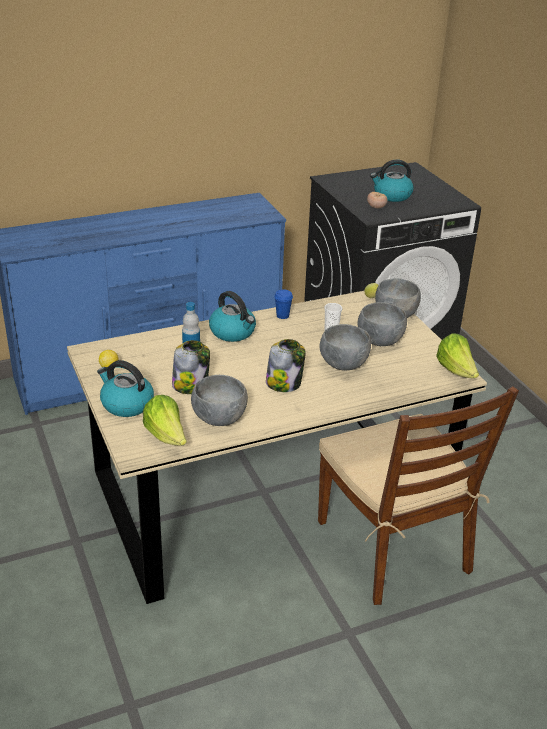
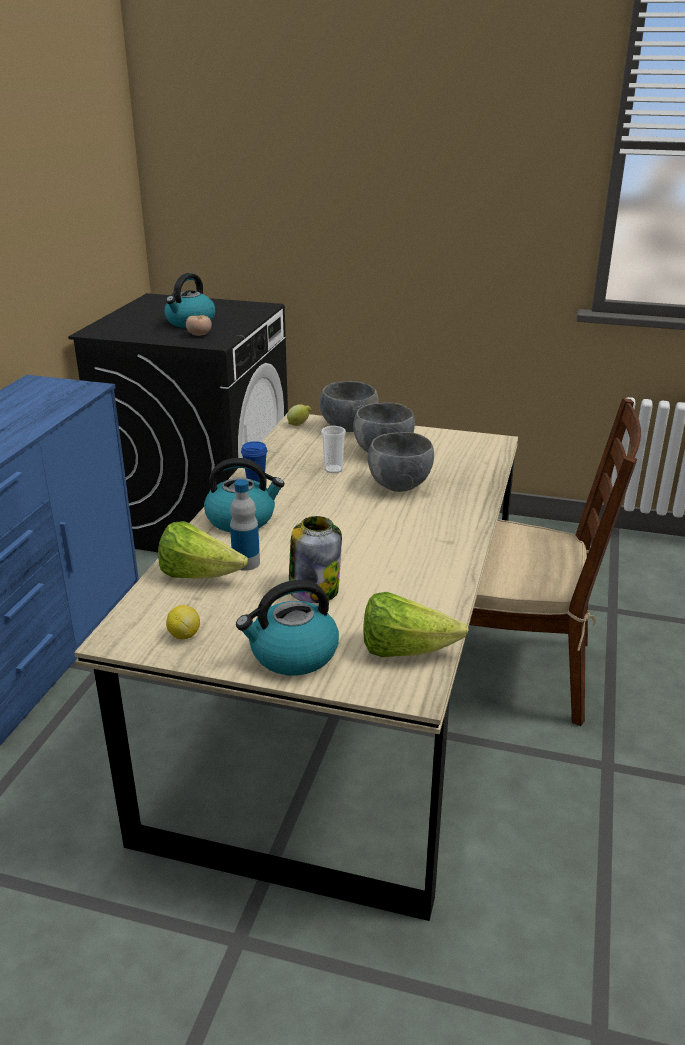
camera: 50 degrees left, 5 degrees down
grey bowl [191,375,248,426] -> none
jar [266,339,306,392] -> none
lettuce [436,333,479,378] -> lettuce moved to [158,521,248,579]

